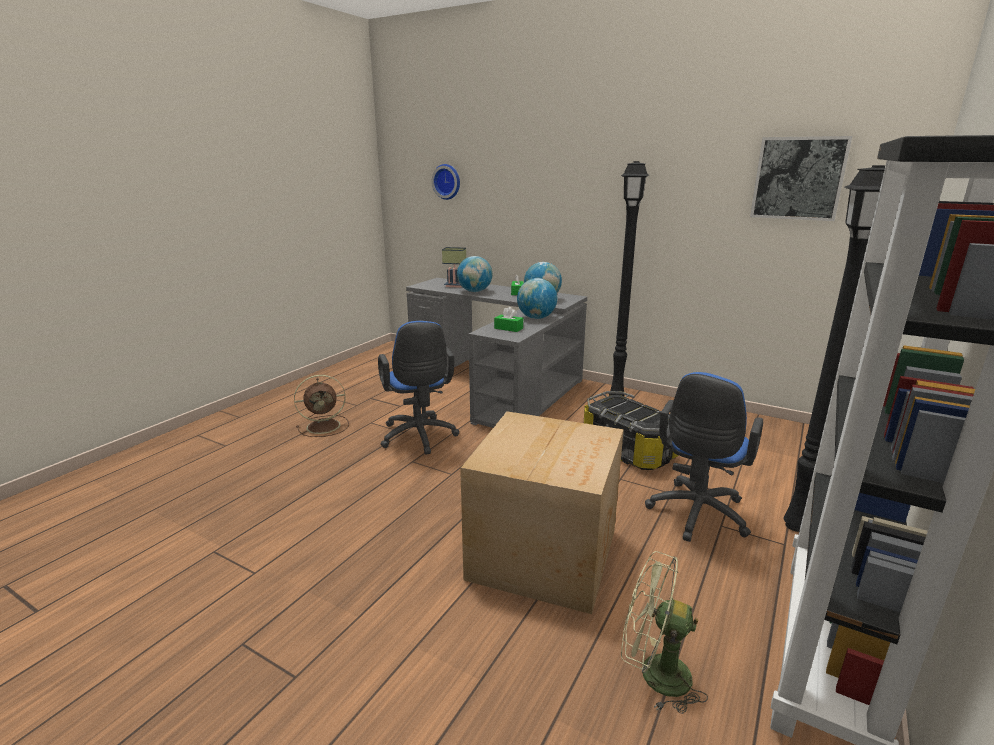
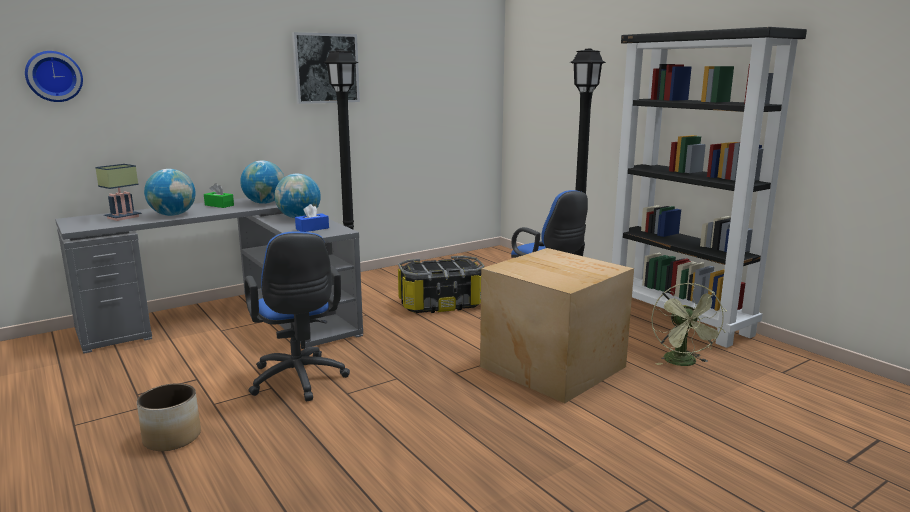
camera: 65 degrees left, 5 degrees down
brown fan [294,375,349,437] -> planter [137,383,201,451]
blue office chair [378,321,459,455] -> blue office chair turned 60 degrees clockwise [244,231,350,401]
green tissue box [494,307,523,332] -> blue tissue box [295,204,329,232]
green fan [621,551,708,714] -> green fan turned 45 degrees counterclockwise [651,283,727,366]
picture [750,136,852,221] -> picture moved to [292,32,360,104]

